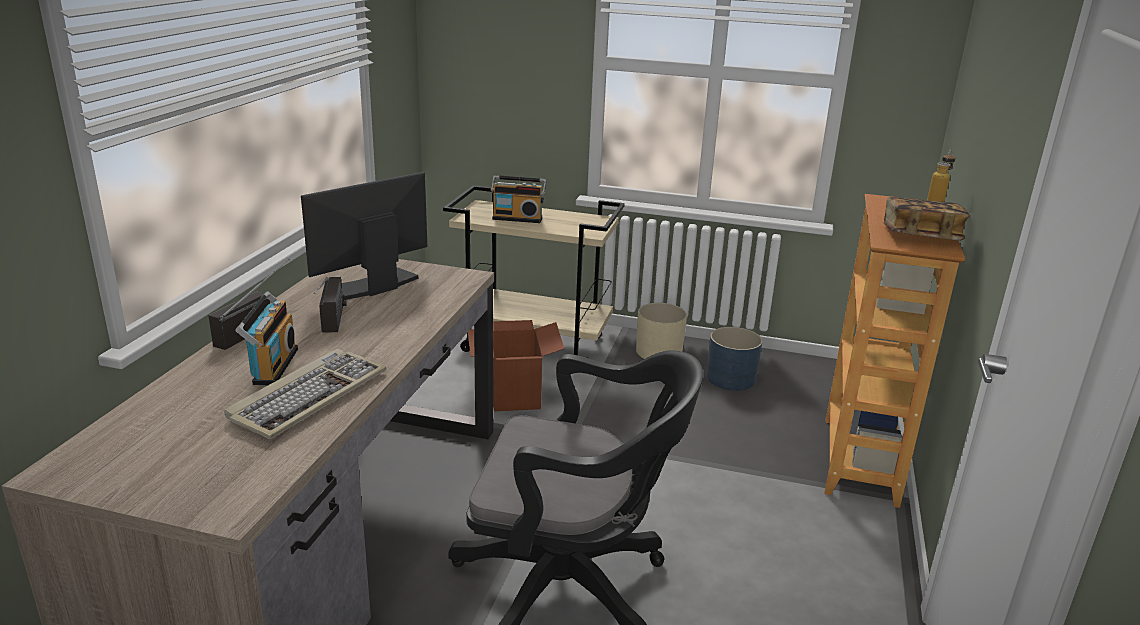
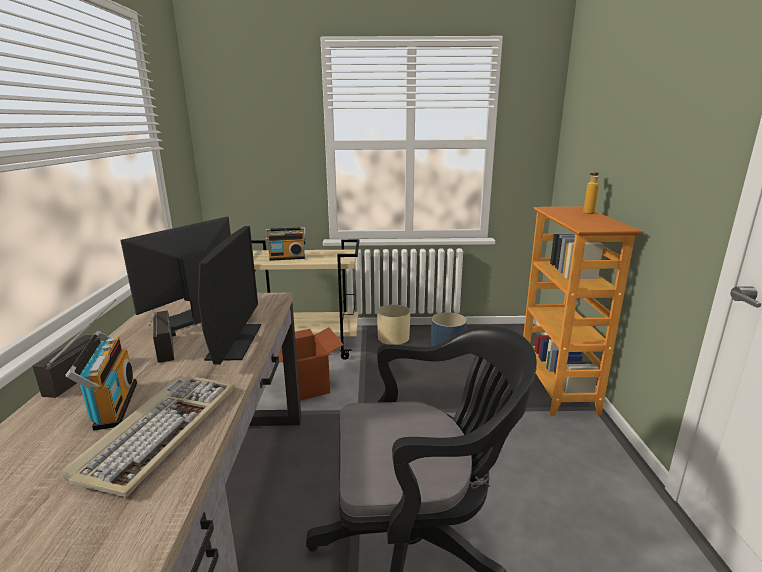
camera: 15 degrees left, 5 degrees down
book [884,197,970,241] -> none
none -> monitor [198,226,261,365]

